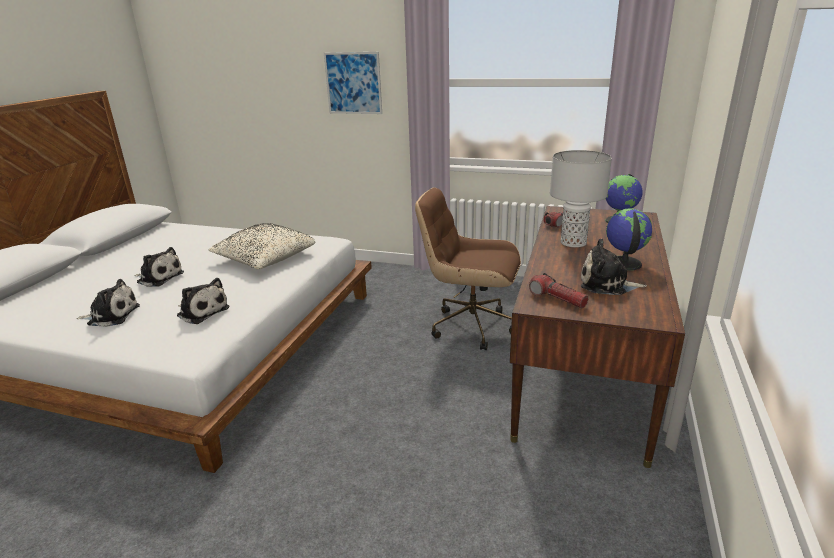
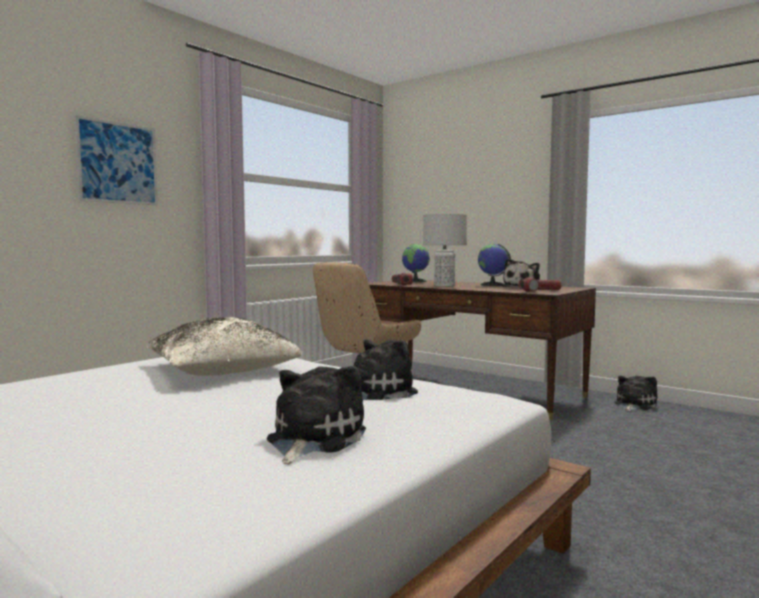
camera: 70 degrees left, 20 degrees down
plush toy [134,247,184,287] -> plush toy moved to [614,375,657,411]

